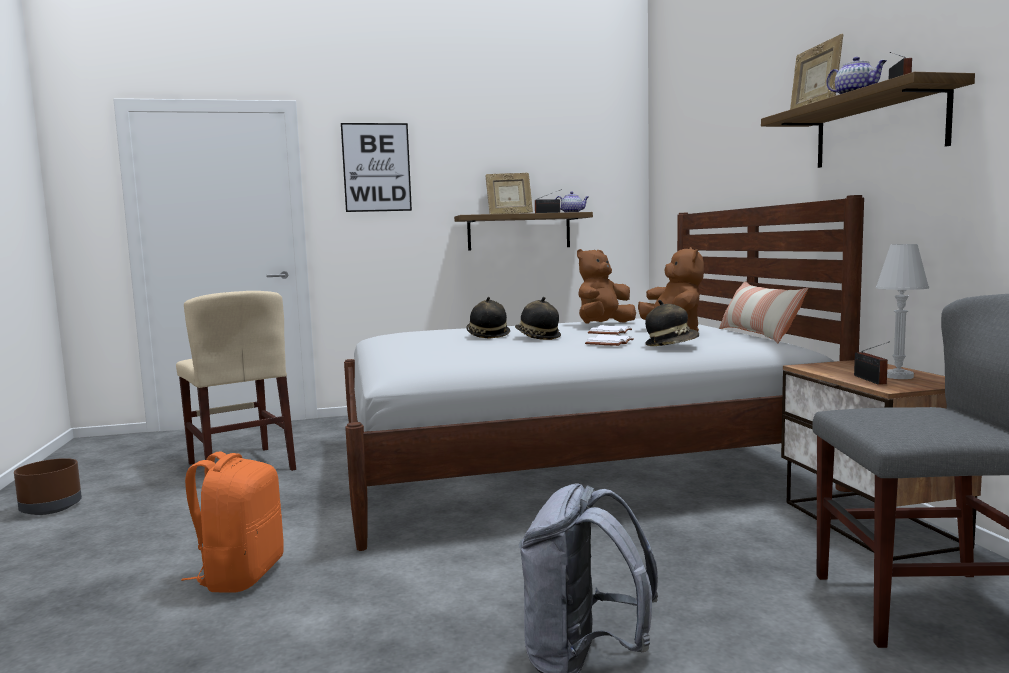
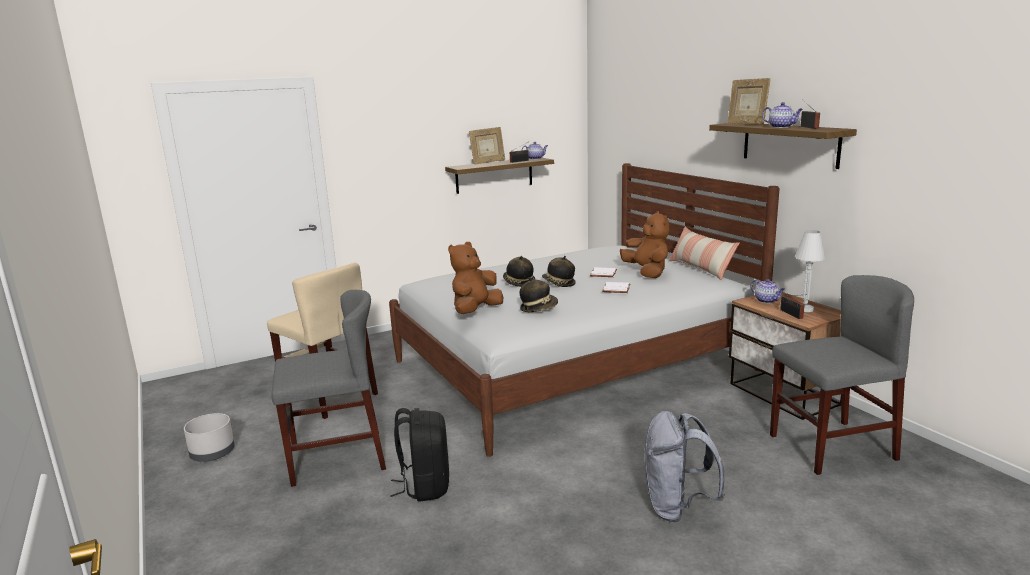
camera: 15 degrees left, 10 degrees up
brown planter [14,458,82,515] -> grey planter [184,413,235,462]
orange backpack [181,452,284,592] -> black backpack [390,408,449,502]
picture [341,123,412,212] -> none
brown plush toy [577,249,636,324] -> brown plush toy moved to [448,242,503,314]
hat [645,300,699,346] -> hat moved to [520,277,558,312]
none -> grey chair [271,290,386,487]
none -> teapot [751,279,785,303]

